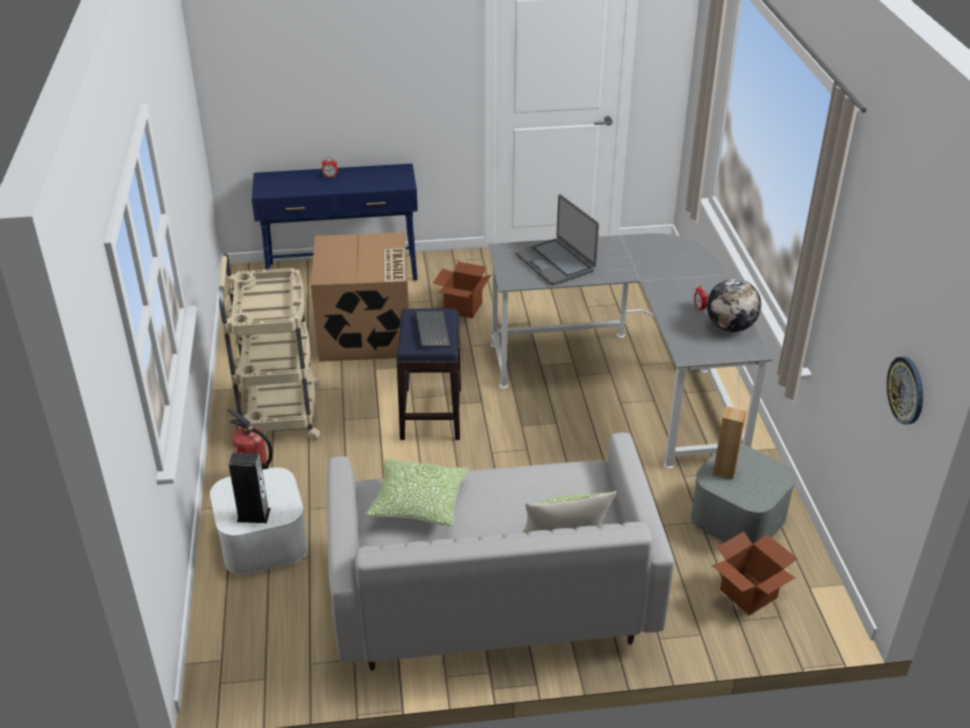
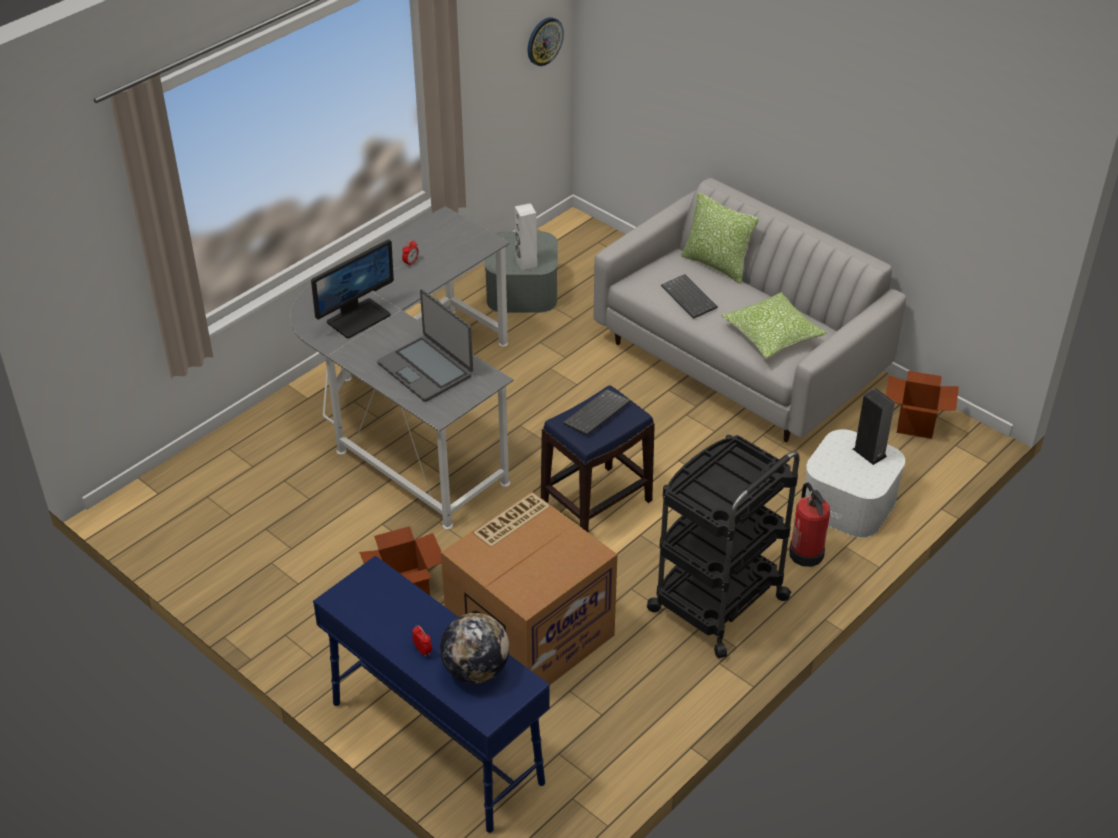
camera: 130 degrees left, 5 degrees up
beige cart [218,253,321,441] -> black cart [647,435,800,658]
laptop [515,194,599,286] -> laptop turned 120 degrees clockwise [377,289,473,402]
globe [707,279,761,332] -> globe moved to [440,613,510,683]
cardboard box [712,532,798,616] -> cardboard box moved to [886,371,959,439]
brown speaker [713,406,747,479] -> white speaker [515,203,537,270]
none -> monitor [311,239,394,338]
none -> keyboard [661,274,718,319]

